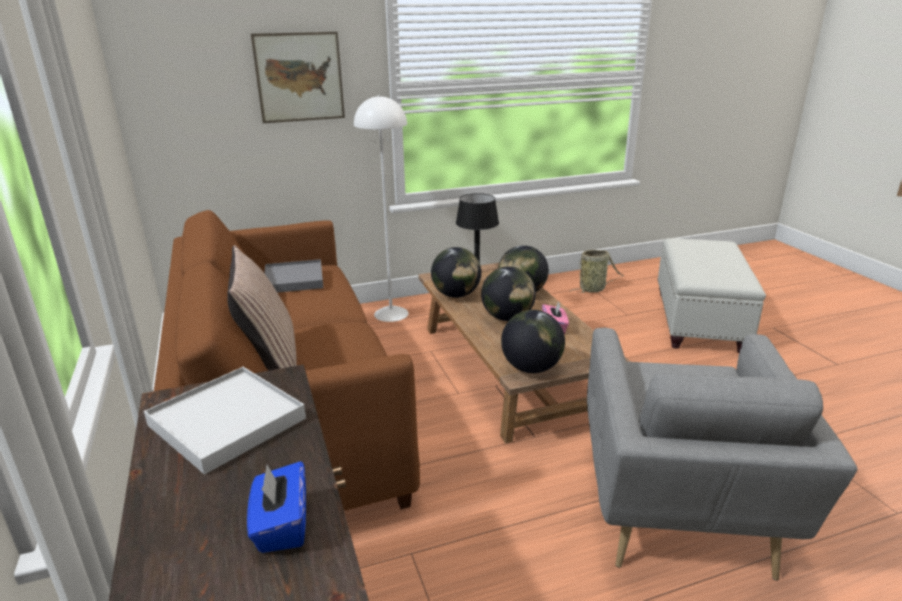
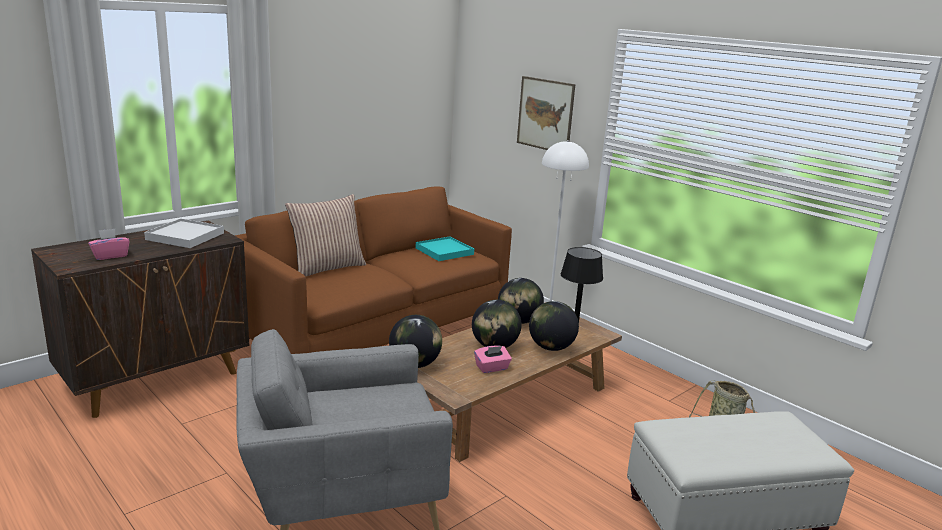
camera: 65 degrees right, 5 degrees down
blue tissue box [247,461,306,553] -> pink tissue box [88,229,129,260]
grey tray [264,259,323,293] -> turquoise tray [416,236,474,261]

